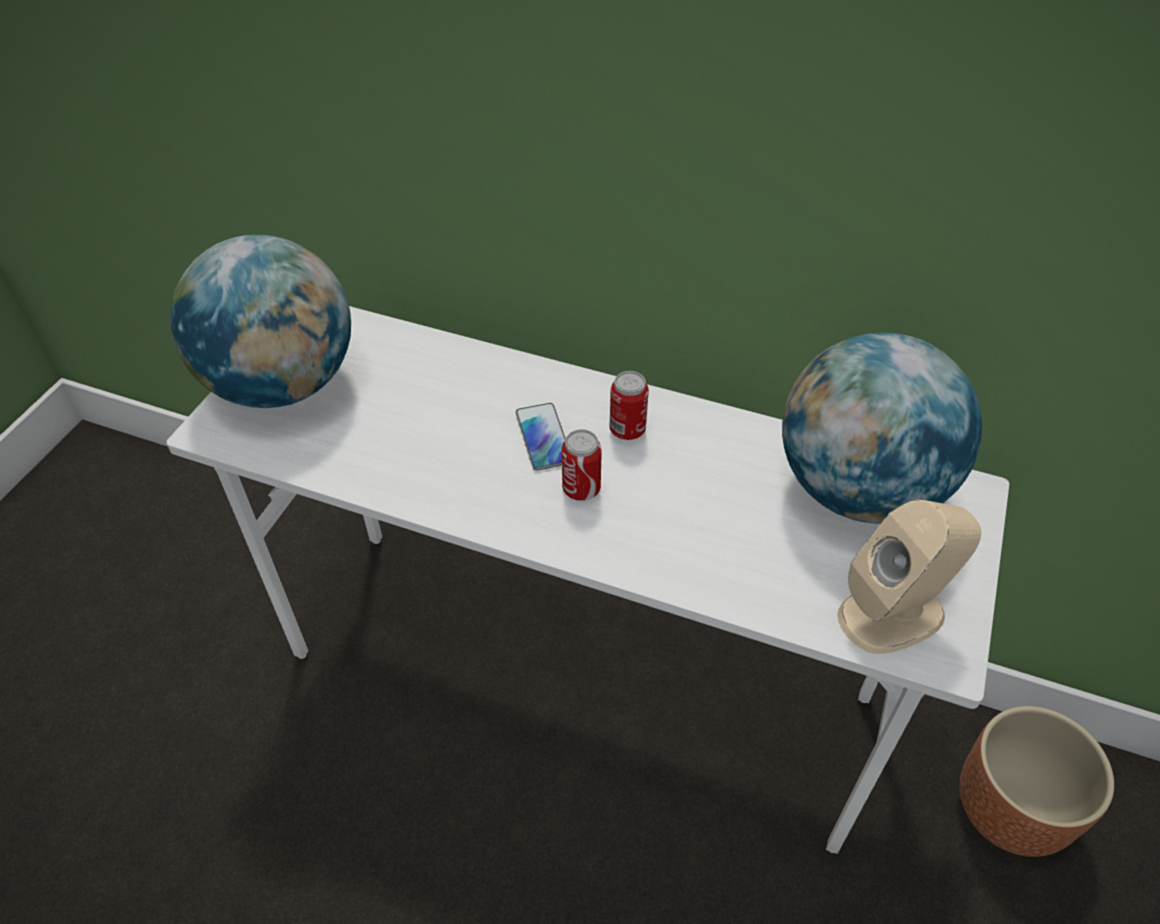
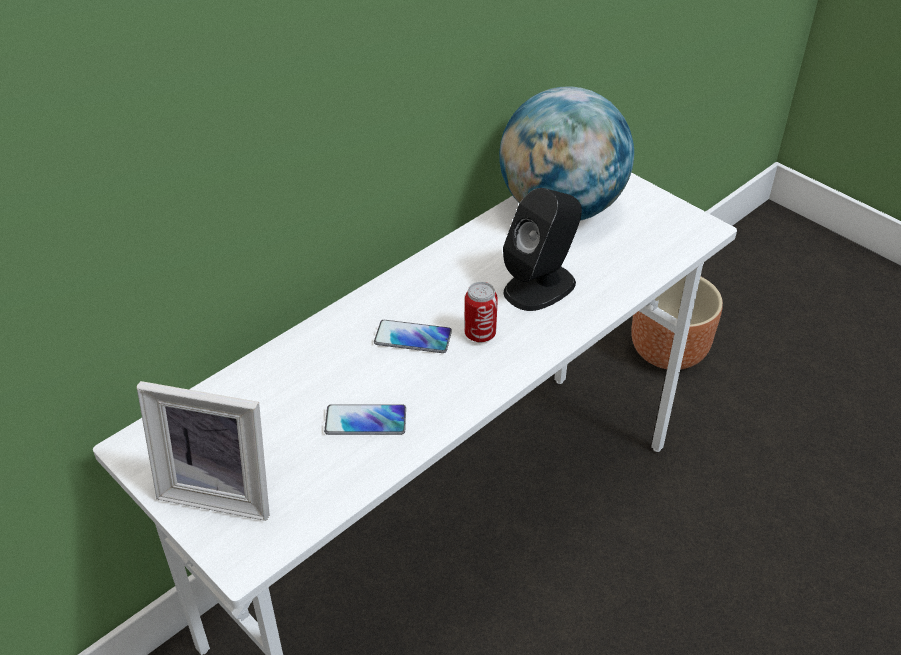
camera: 65 degrees left, 5 degrees down
globe [171,235,351,408] -> picture frame [137,381,270,521]
can [609,371,649,440] -> none
beige speaker [837,499,981,654] -> none
none -> phone [324,404,406,435]
none -> black speaker [503,188,582,311]

